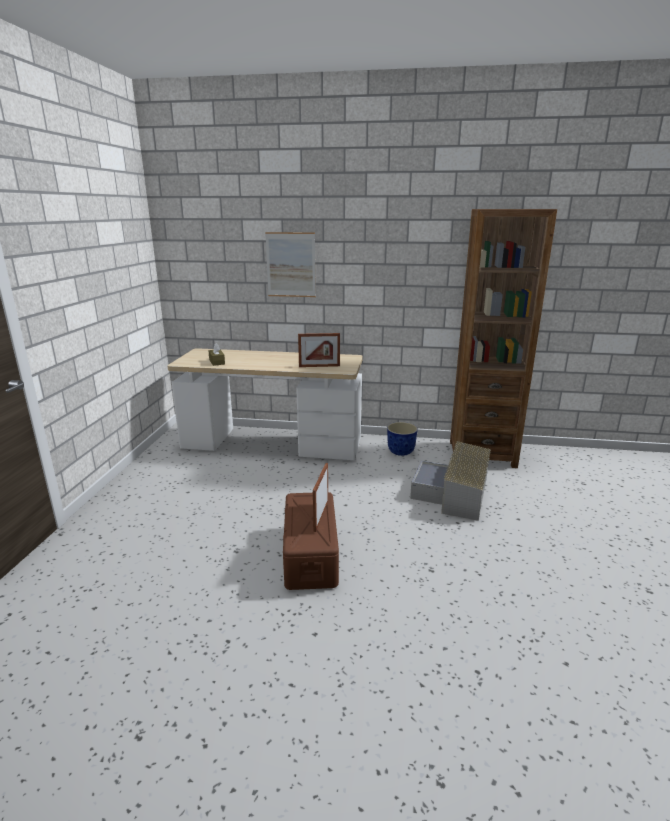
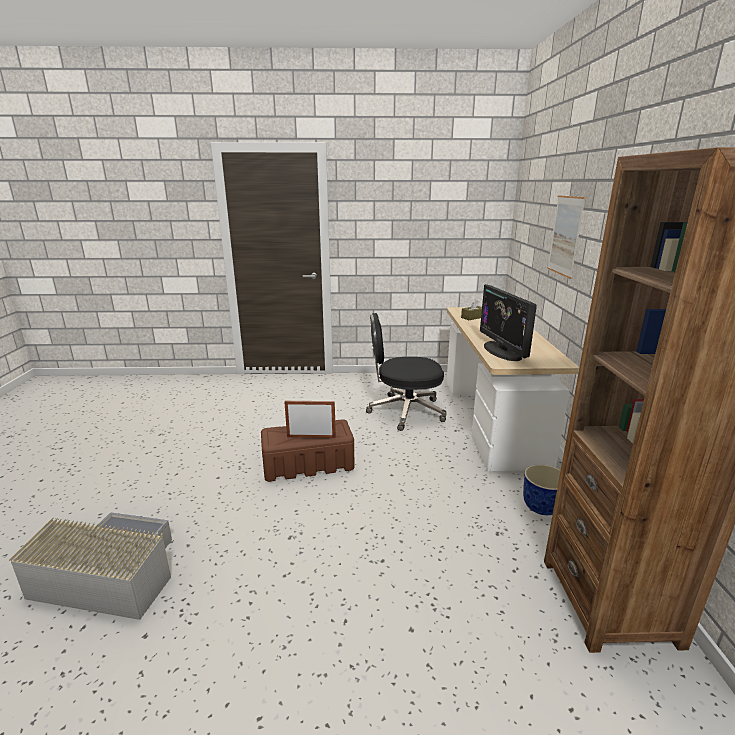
camera: 80 degrees right, 0 degrees up
picture frame [298,333,340,367] -> monitor [480,284,537,361]
grey storage box [410,441,491,521] -> grey storage box moved to [9,512,172,620]
none -> black office chair [366,313,447,431]

